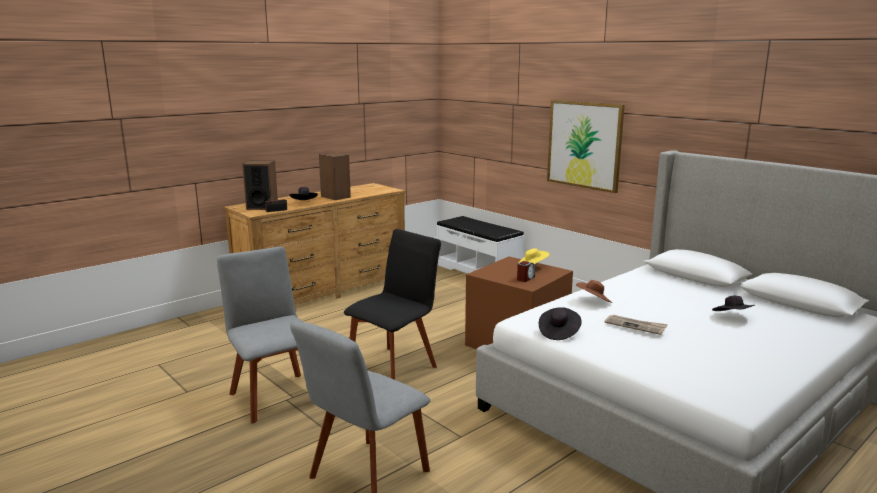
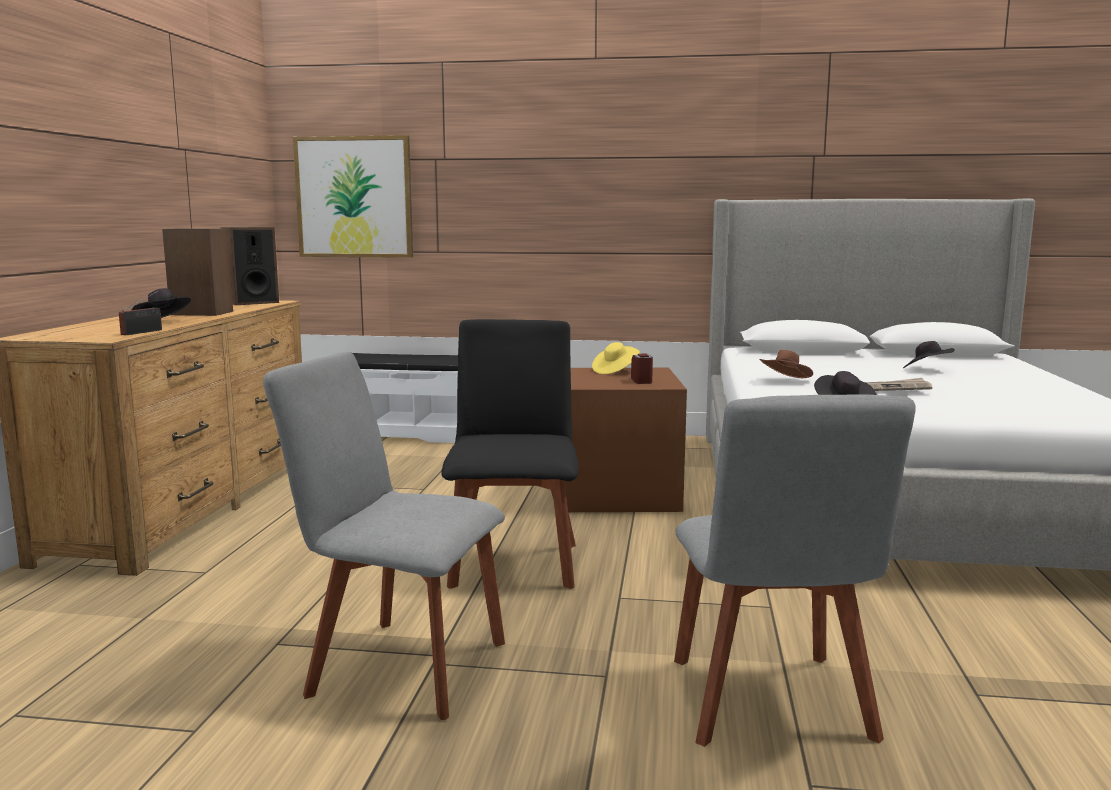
camera: 40 degrees left, 5 degrees down
speaker [242,161,278,210] -> speaker moved to [221,227,279,305]
picture [547,100,625,193] -> picture moved to [293,135,413,258]

